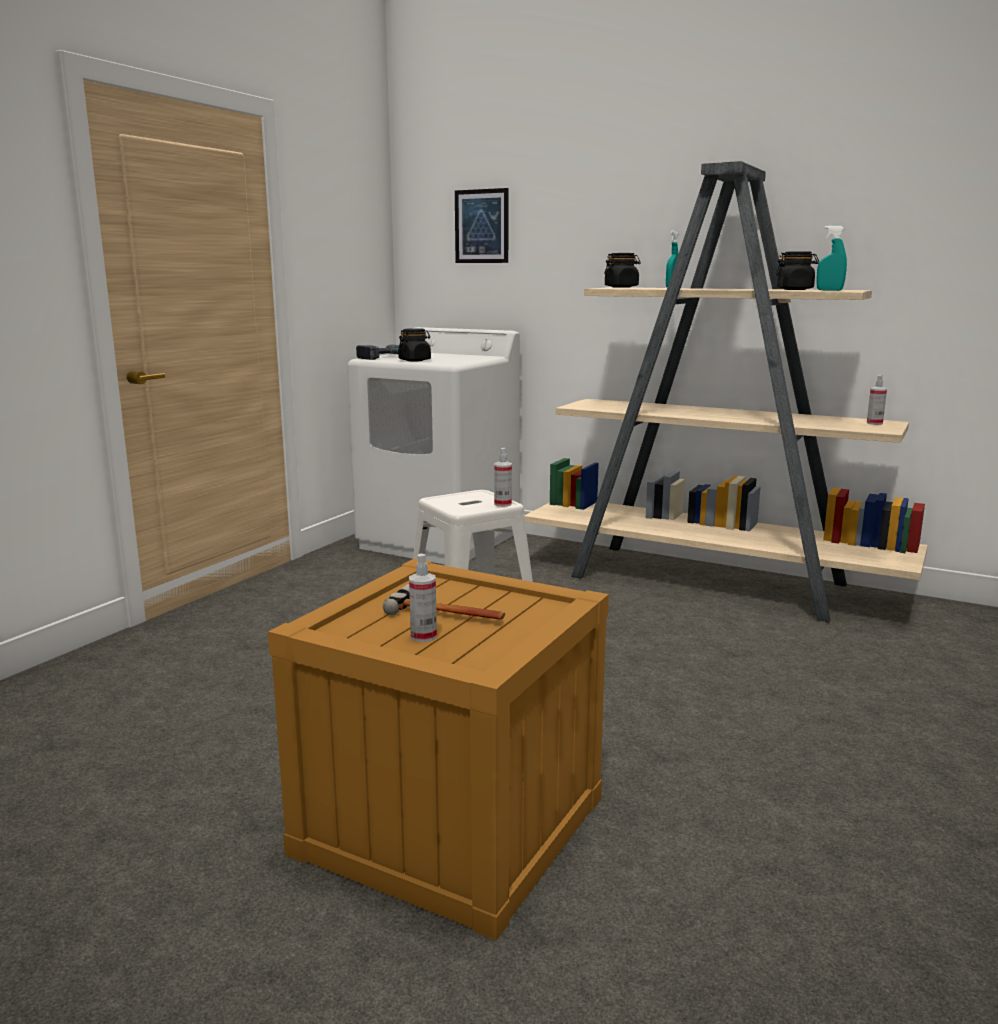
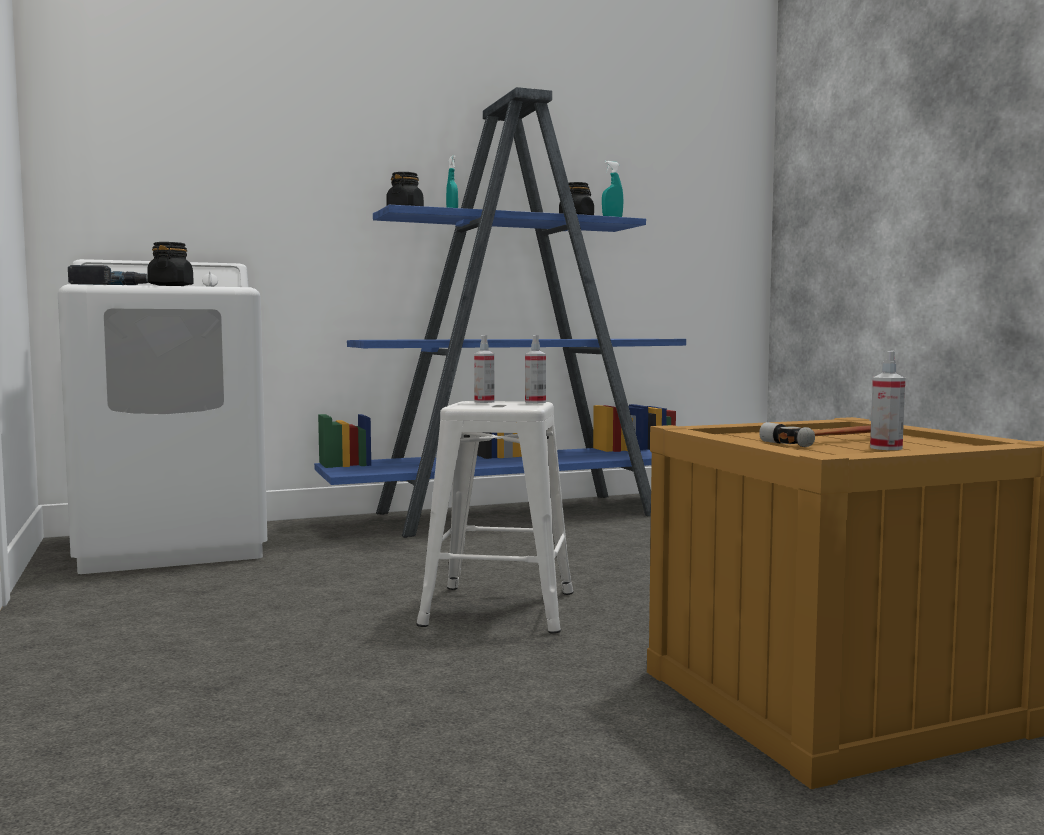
camera: 50 degrees left, 10 degrees down
picture [455,188,509,263] -> none
beige bookcase [524,161,928,623] -> blue bookcase [314,87,686,538]
spray bottle [867,375,887,425] -> spray bottle moved to [474,335,494,403]

